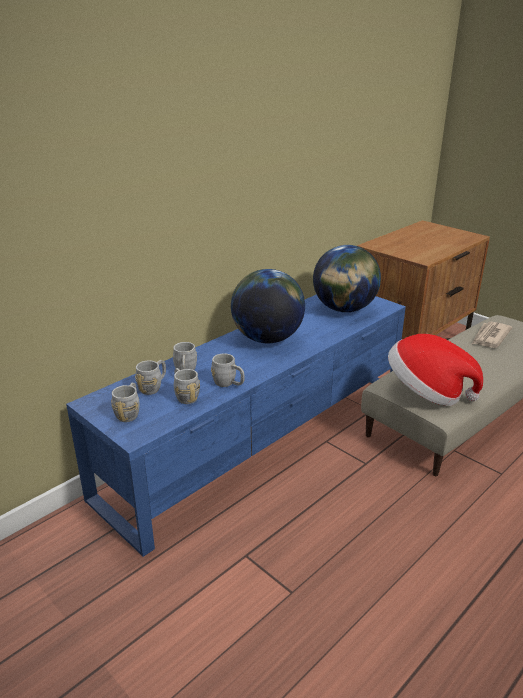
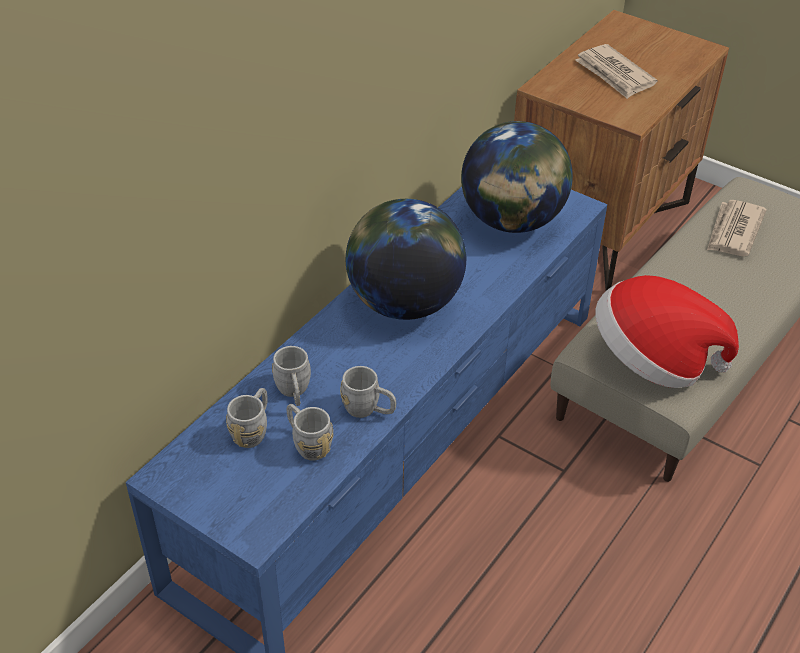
camera: 10 degrees left, 15 degrees up
grey mug [111,383,140,422] -> none
none -> newspaper [575,44,658,99]

